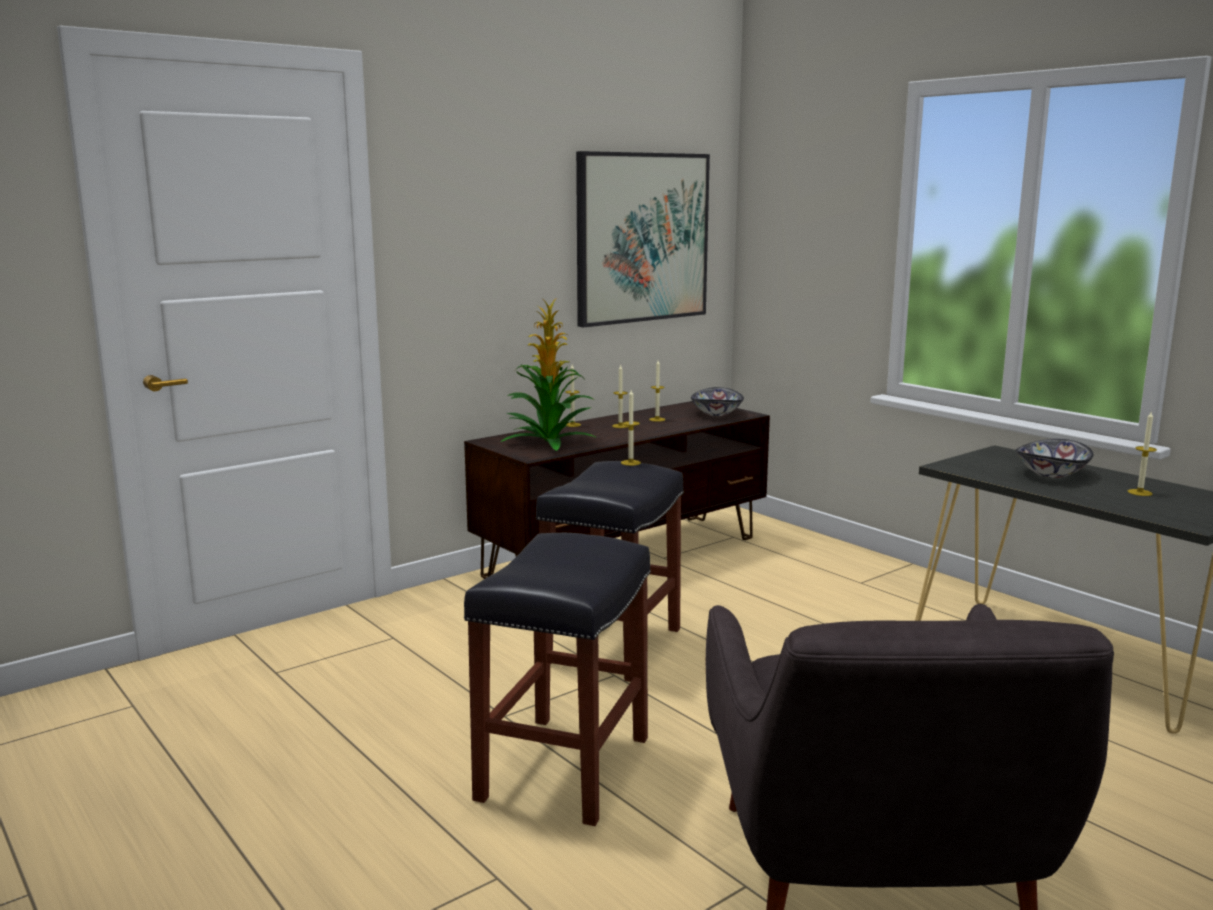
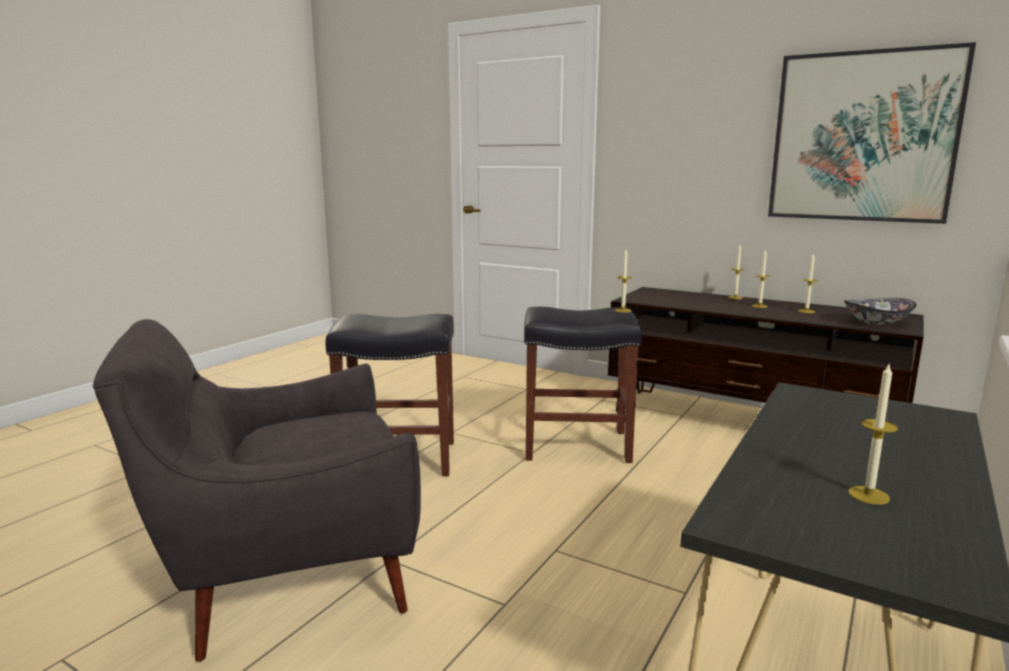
camera: 70 degrees right, 0 degrees up
potted plant [501,298,597,451] -> none
bowl [1016,439,1094,478] -> none

